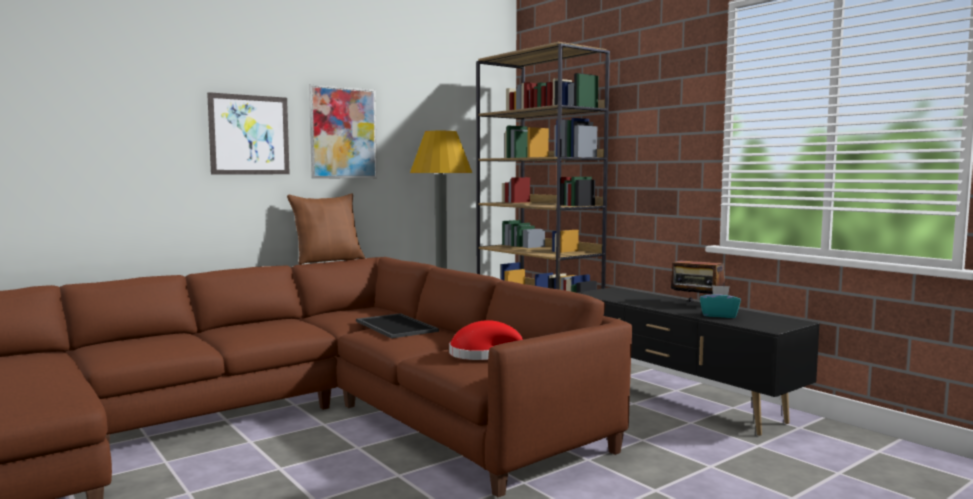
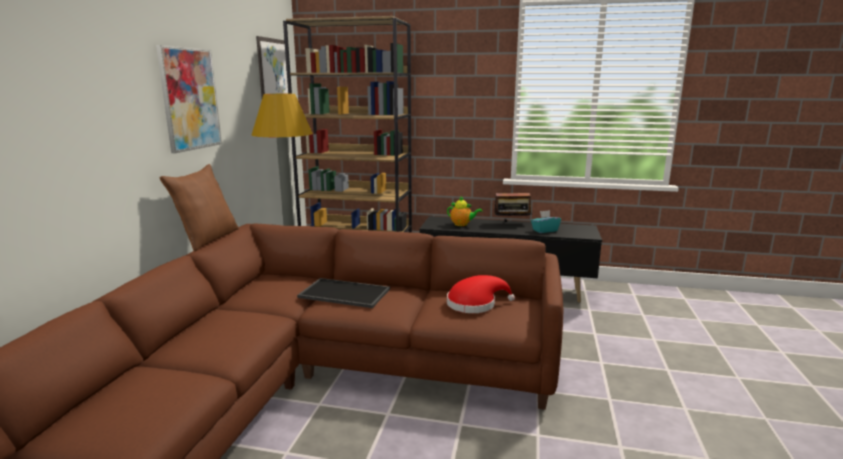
camera: 40 degrees left, 10 degrees up
picture [207,92,290,174] -> picture moved to [256,36,288,98]
none -> teapot [447,196,483,226]

